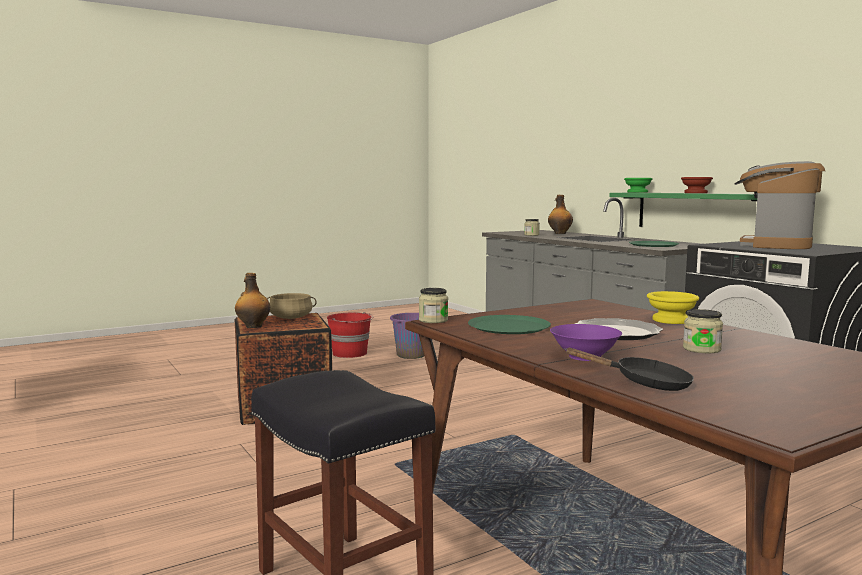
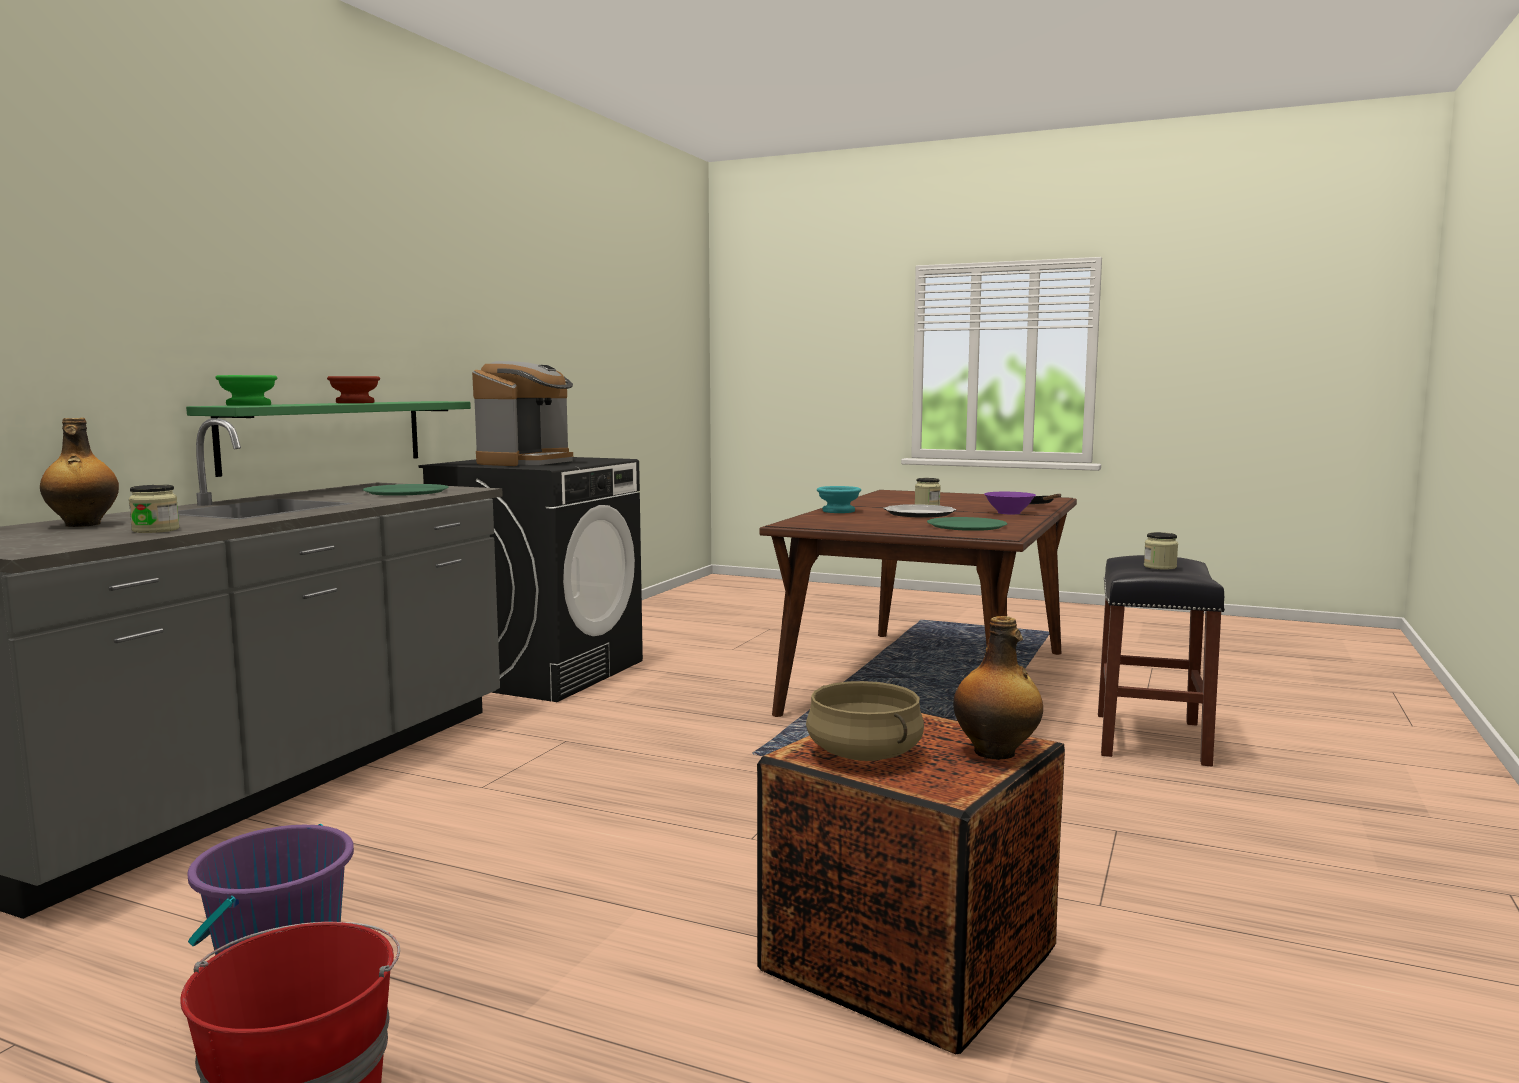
camera: 125 degrees left, 0 degrees up
jar [419,288,448,323] -> jar moved to [1144,532,1178,570]
yellow bowl [647,291,699,324] -> turquoise bowl [817,486,861,513]
coffee machine [734,161,825,249] -> coffee machine turned 60 degrees counterclockwise [472,361,573,466]

